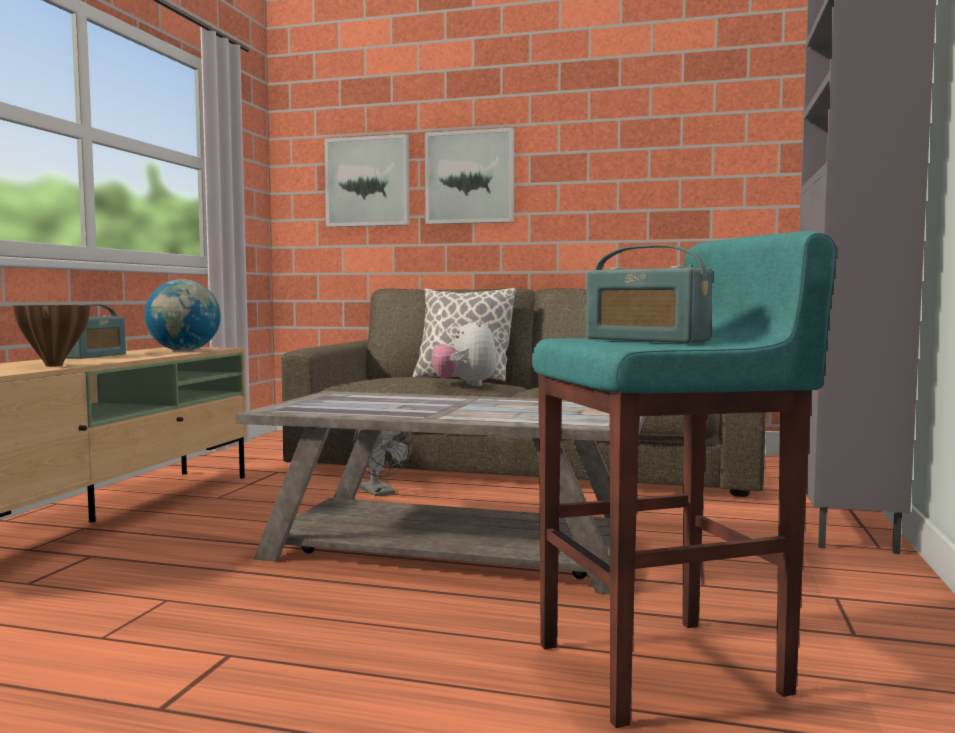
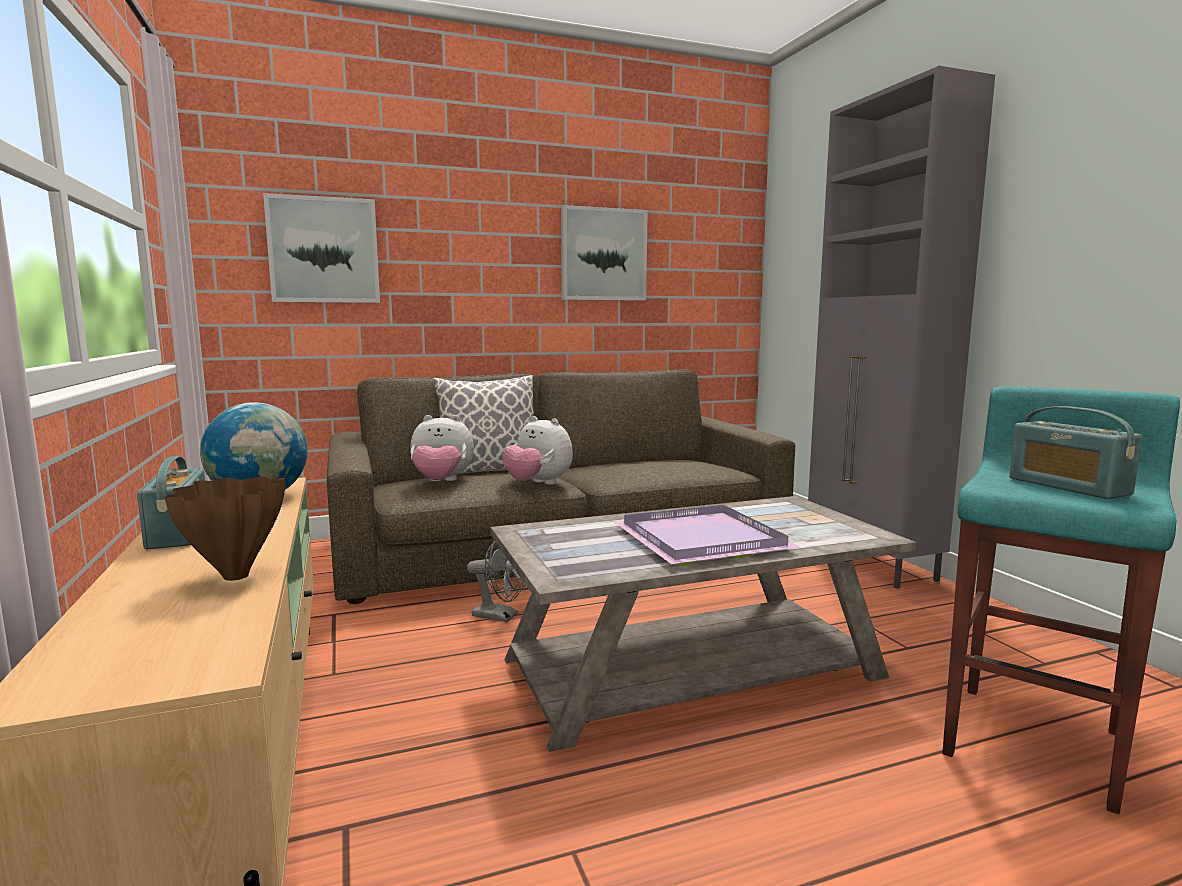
camera: 35 degrees left, 5 degrees up
picture [425,128,514,224] -> picture moved to [561,205,648,301]
radio [586,245,713,343] -> radio turned 60 degrees clockwise [1009,406,1142,499]
none -> plush toy [410,415,474,481]
none -> purple tray [614,505,799,566]

